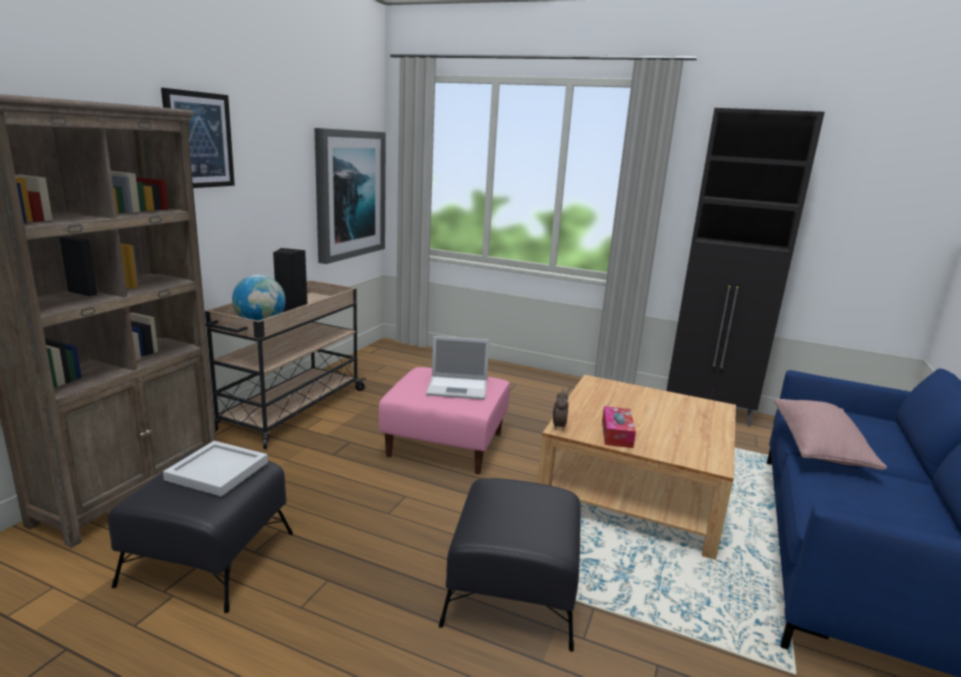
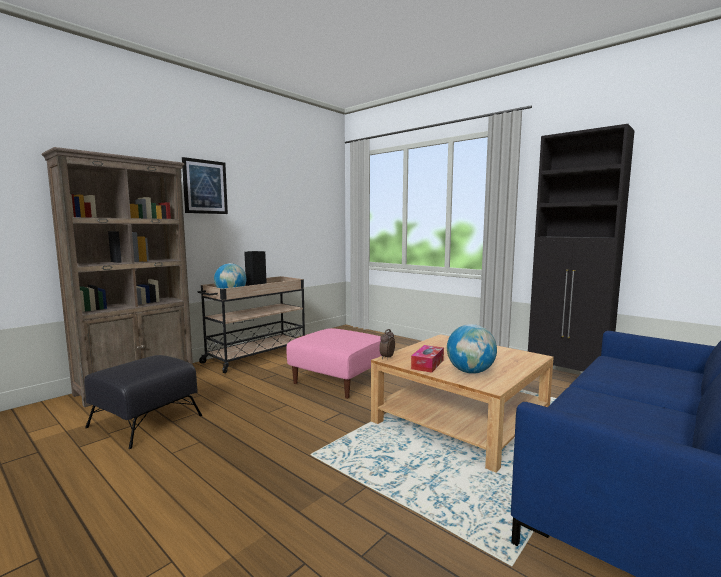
camera: 20 degrees right, 10 degrees down
white tray [163,441,268,496] -> none
picture [315,128,386,264] -> none
laptop [426,336,490,400] -> none
black ottoman [439,478,581,652] -> none
pink pillow [774,399,887,470] -> none
none -> globe [447,324,497,374]

